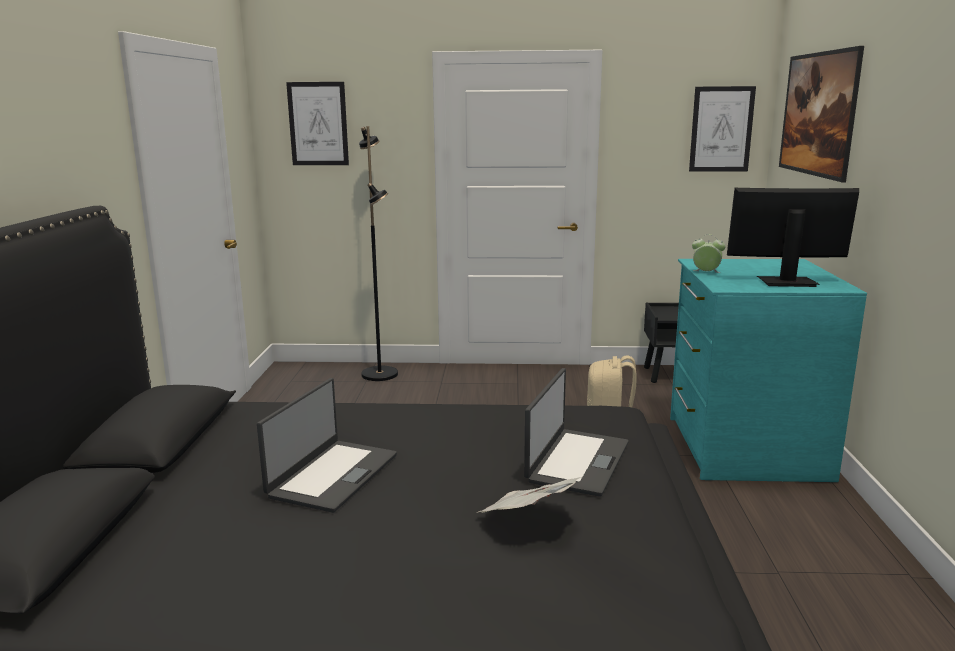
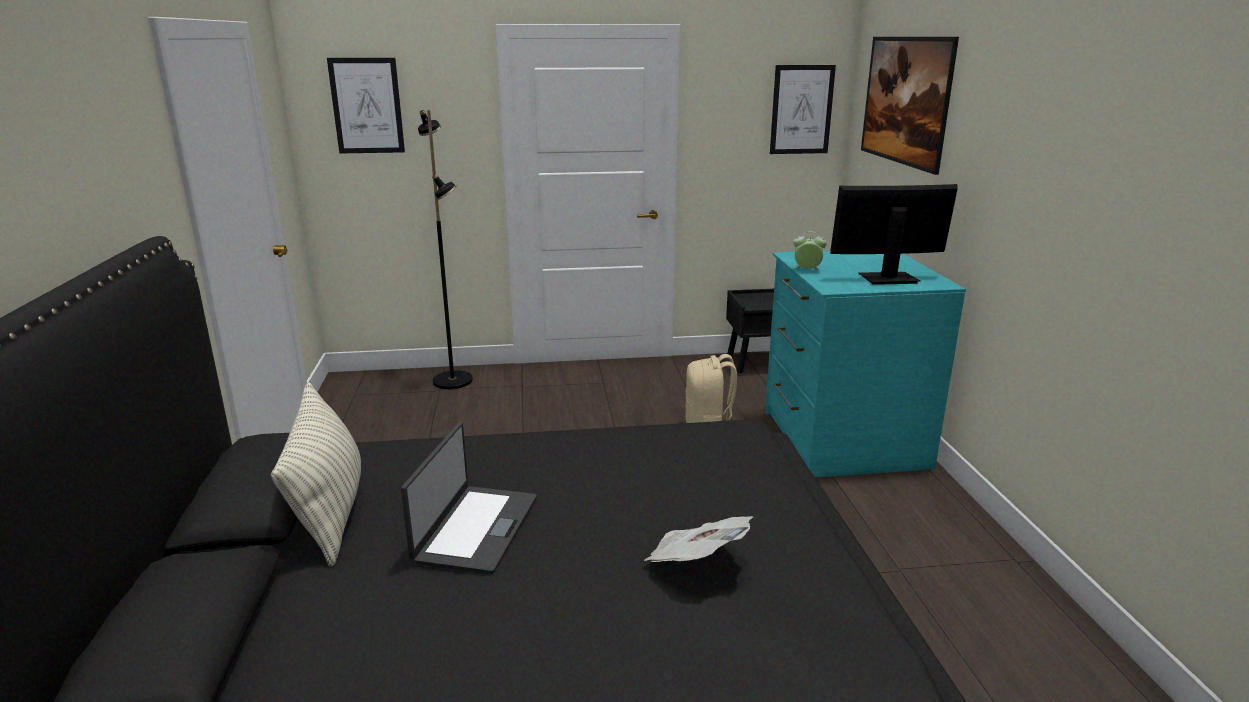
camera: 10 degrees left, 5 degrees up
laptop [524,368,629,497] -> none
none -> pillow [271,382,361,567]

